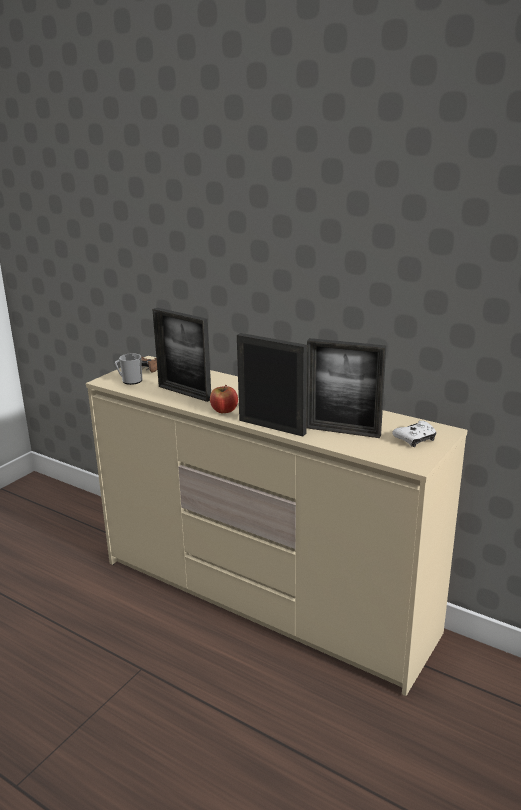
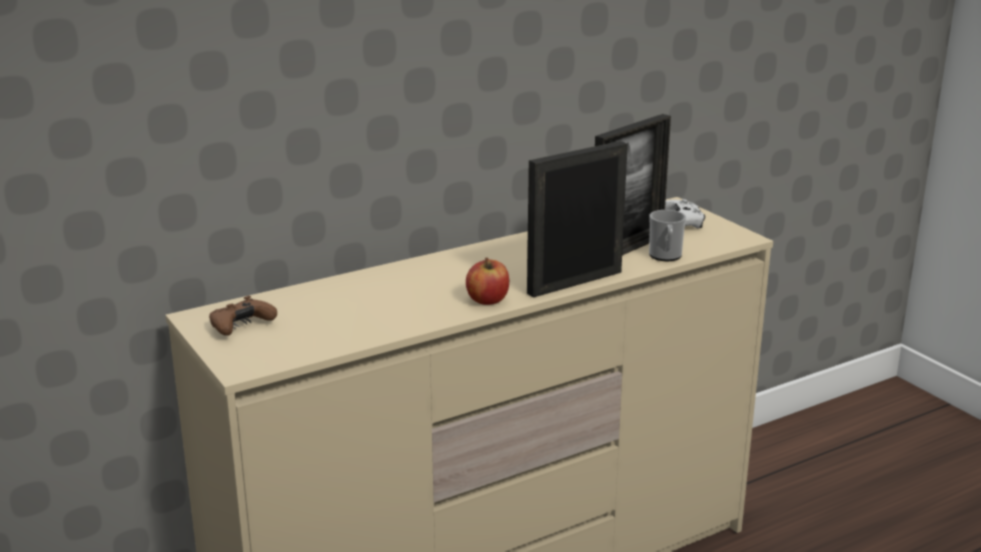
camera: 65 degrees left, 0 degrees up
mug [115,353,143,385] -> mug moved to [649,210,686,261]
picture frame [152,308,211,402] -> none

